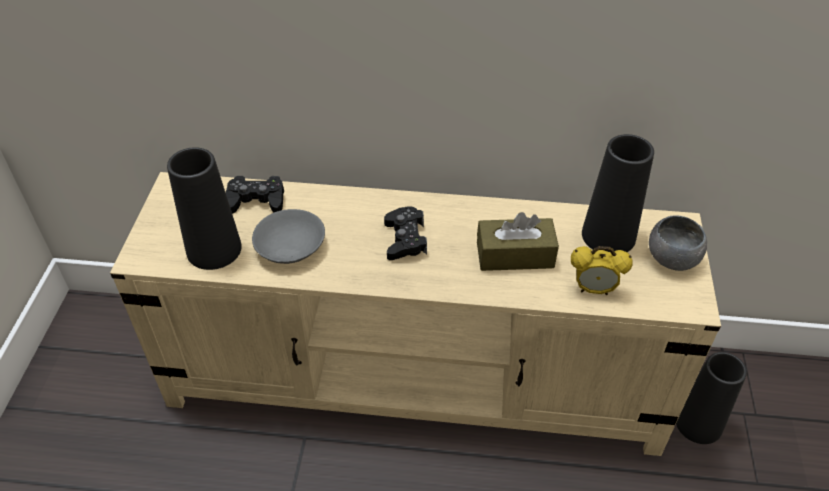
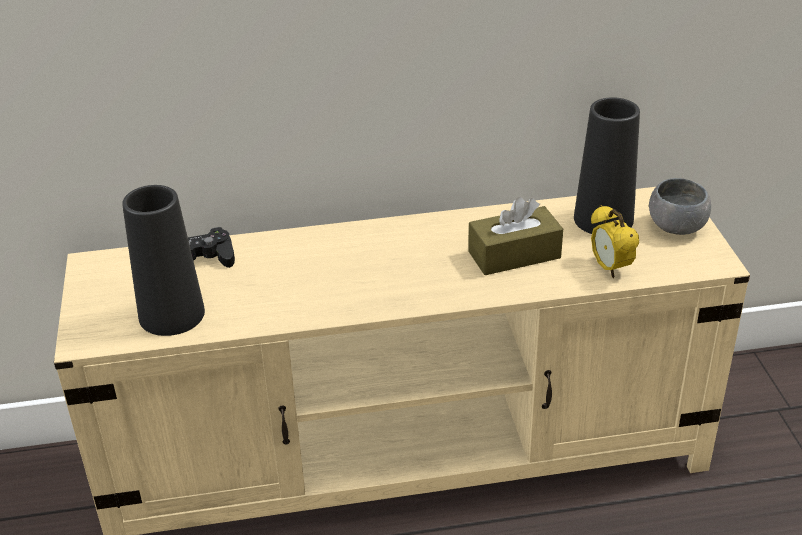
camera: 15 degrees left, 10 degrees down
grey bowl [252,209,325,264] -> none
black game controller [384,206,427,260] -> none
alarm clock [571,246,633,295] -> alarm clock turned 75 degrees clockwise [591,205,639,278]
black vase [676,352,747,444] -> none

